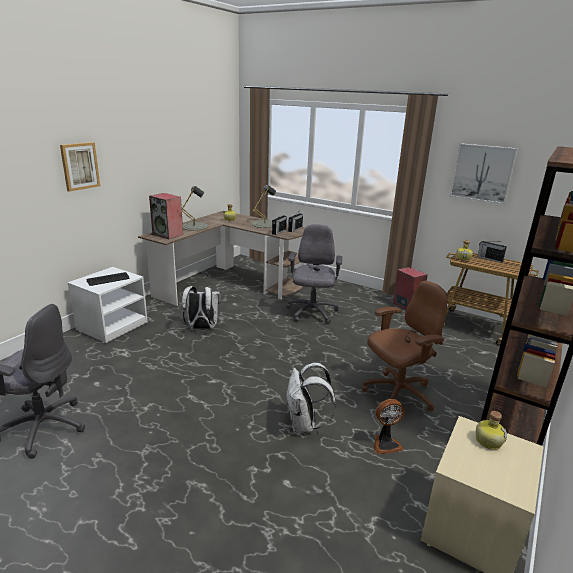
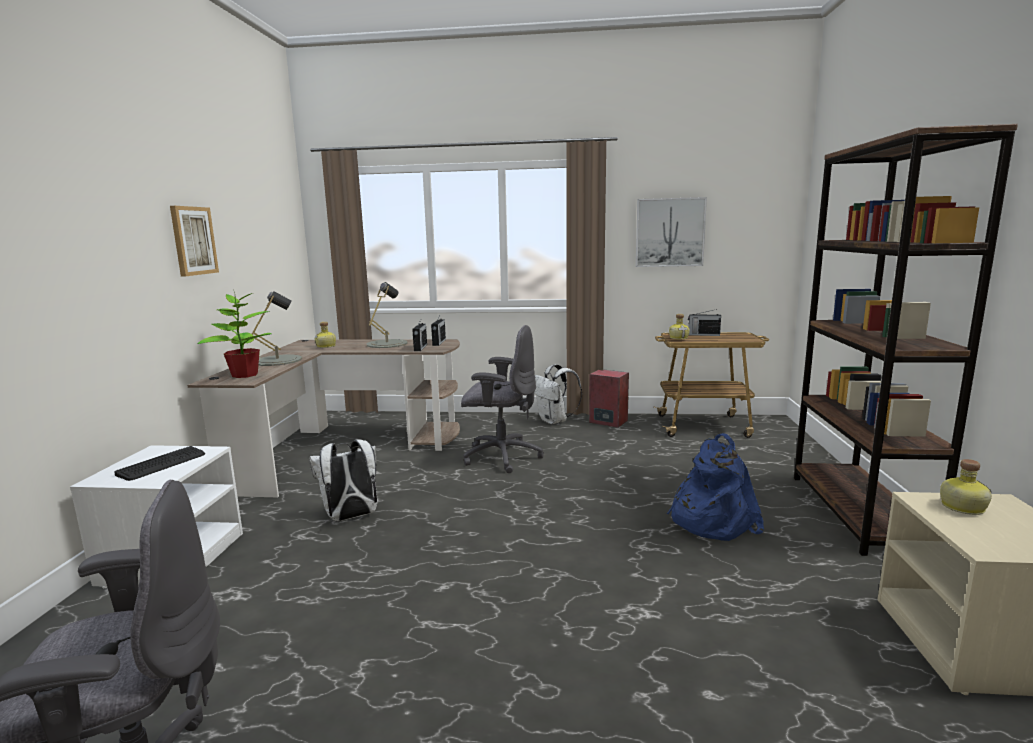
camera: 25 degrees left, 10 degrees down
picture [60,142,100,192] -> picture moved to [170,206,219,277]
speaker [149,193,183,239] -> potted plant [197,292,272,378]
grey office chair [286,224,342,324] -> grey office chair turned 120 degrees clockwise [461,325,544,473]
white backpack [286,363,336,432] -> white backpack moved to [534,364,582,424]
brown office chair [362,281,447,412] -> blue backpack [667,433,764,541]
fan [374,399,405,454] -> none

